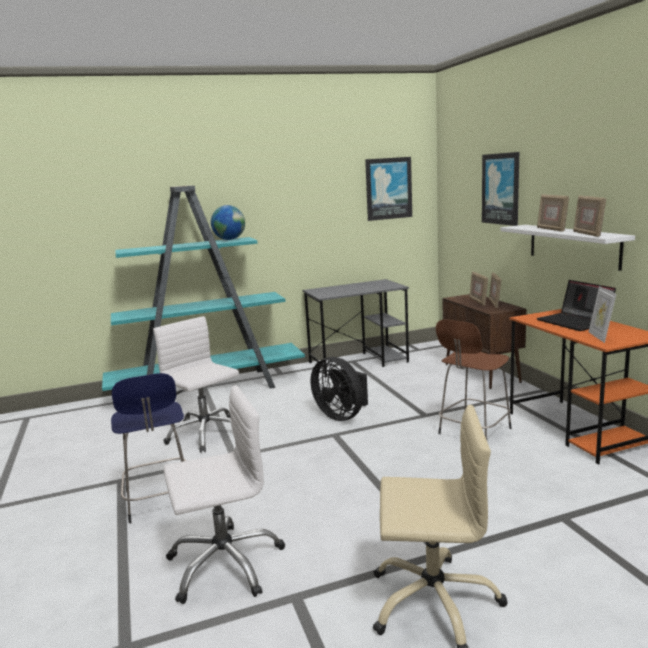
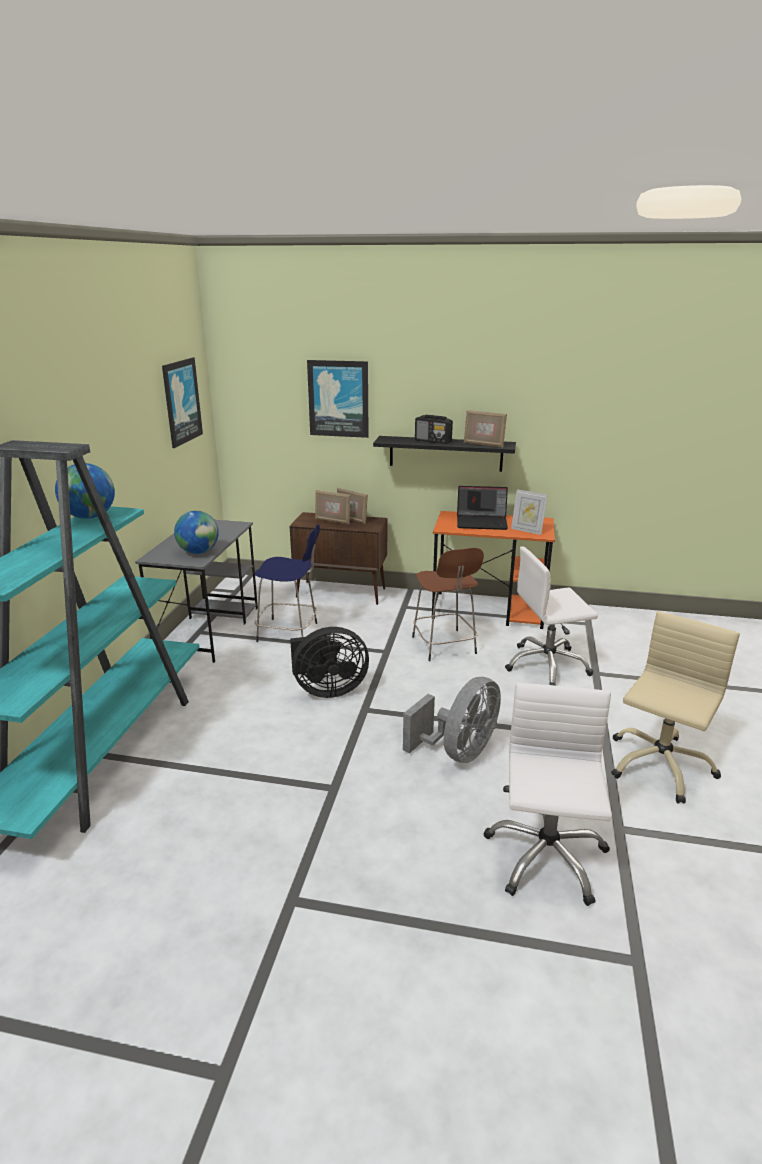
camera: 60 degrees left, 10 degrees up
blue stool [111,373,186,523] -> blue stool moved to [255,524,320,642]
white office chair [153,316,239,453] -> white office chair moved to [505,546,598,686]
white shelf [500,225,635,271] -> black shelf [373,436,516,472]
picture frame [537,194,569,232] -> radio [415,415,453,444]
none -> globe [174,511,219,554]
none -> grey fan [403,677,501,763]

